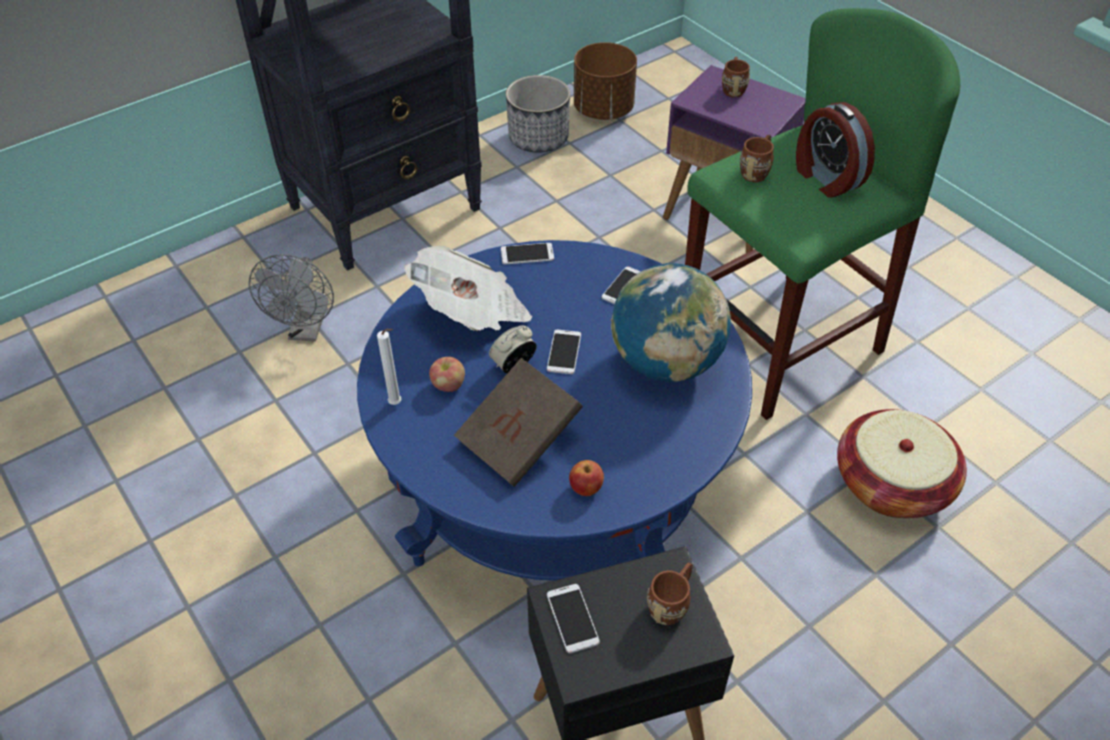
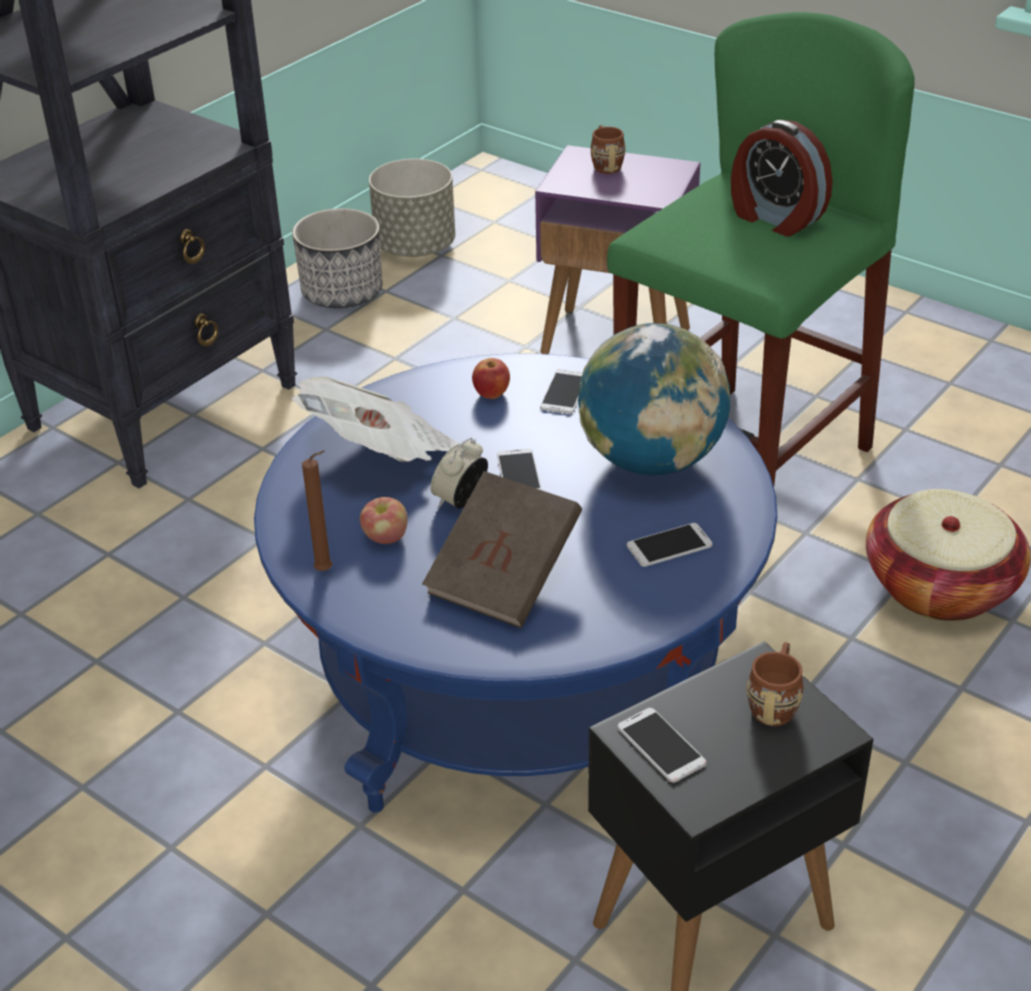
camera: 15 degrees left, 10 degrees down
grey fan [249,254,334,342] -> none
white candle [377,329,401,405] -> brown candle [302,451,332,571]
phone [501,243,554,264] -> phone moved to [627,523,713,567]
apple [569,460,604,496] -> apple moved to [472,358,510,399]
brown planter [574,42,637,120] -> grey planter [369,159,455,257]
brown mug [740,135,774,182] -> none

